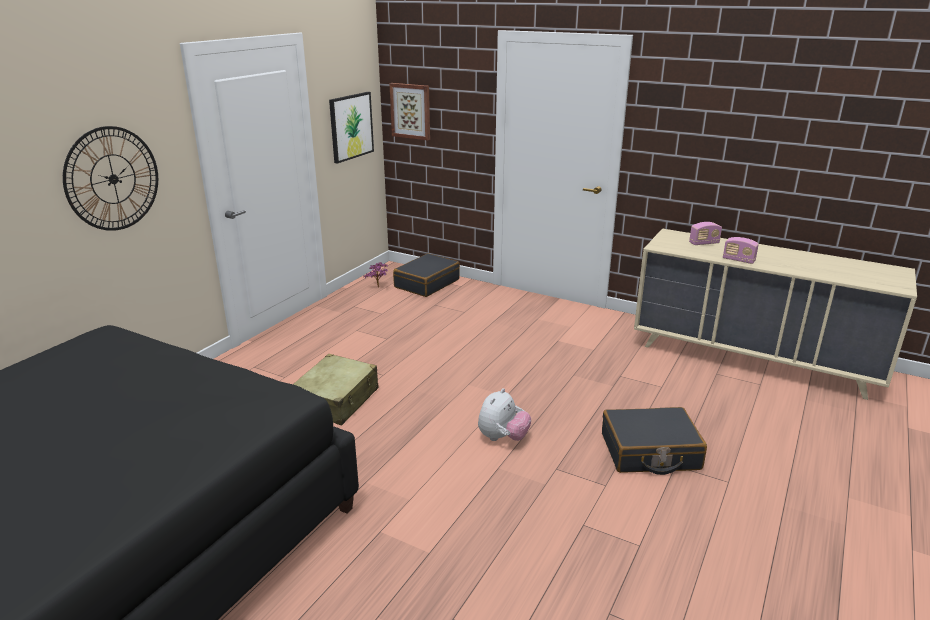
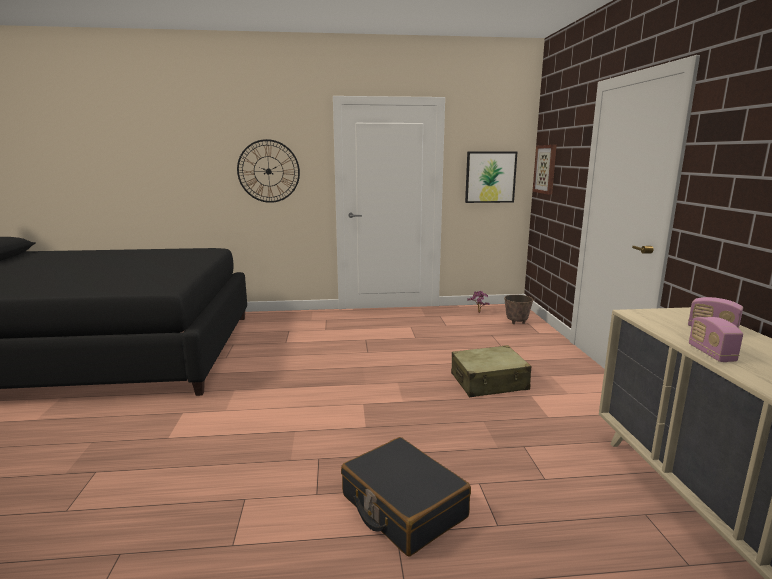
camera: 55 degrees right, 10 degrees down
beige suitcase [293,354,378,425] -> beige suitcase moved to [451,345,531,397]
black suitcase [393,253,460,297] -> planter [504,295,533,324]
plush toy [478,388,531,441] -> none

